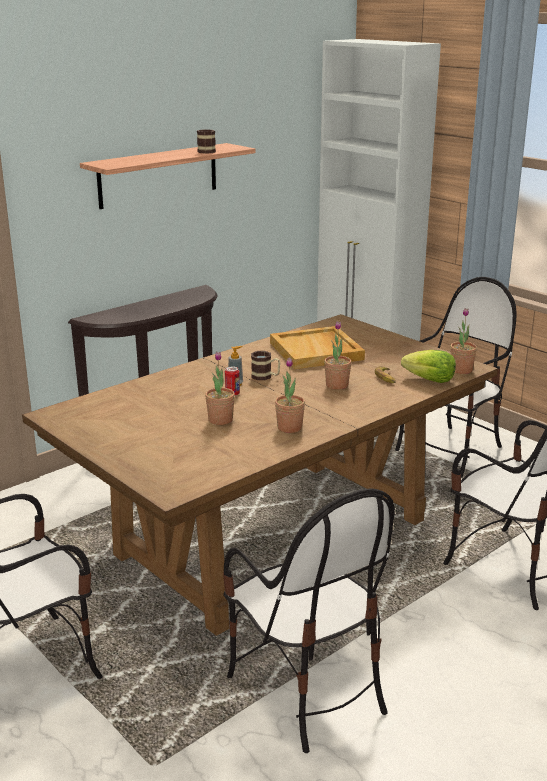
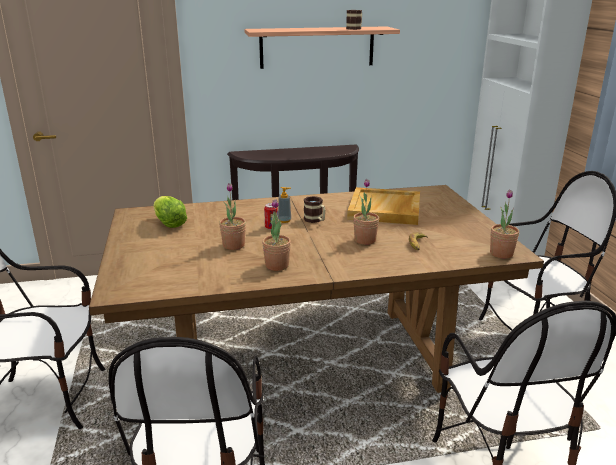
camera: 30 degrees right, 0 degrees up
lettuce [401,350,456,383] -> lettuce moved to [154,196,187,228]

